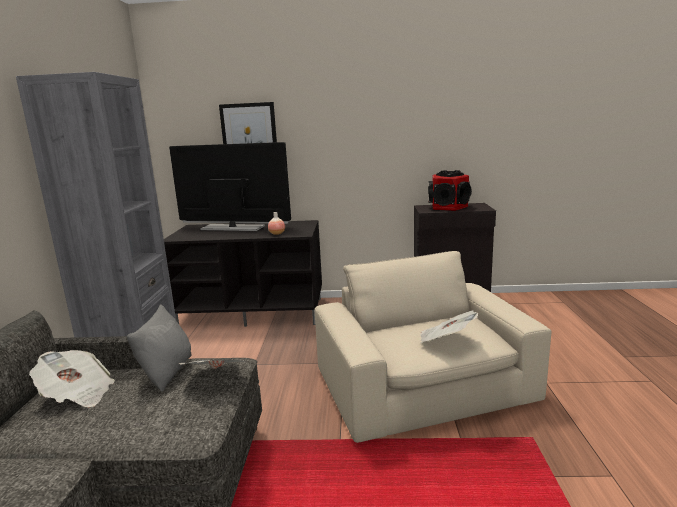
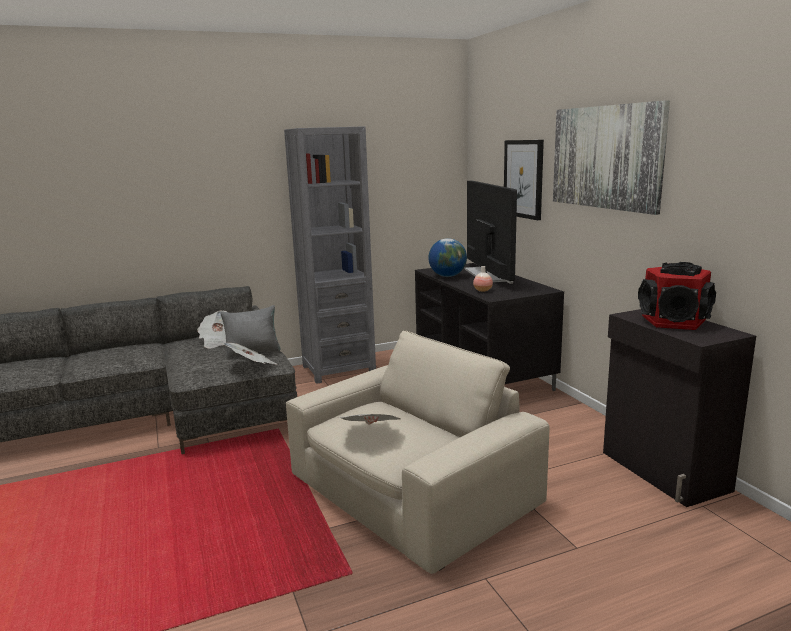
camera: 65 degrees right, 0 degrees up
none -> globe [428,238,467,277]
none -> picture [553,100,670,215]

